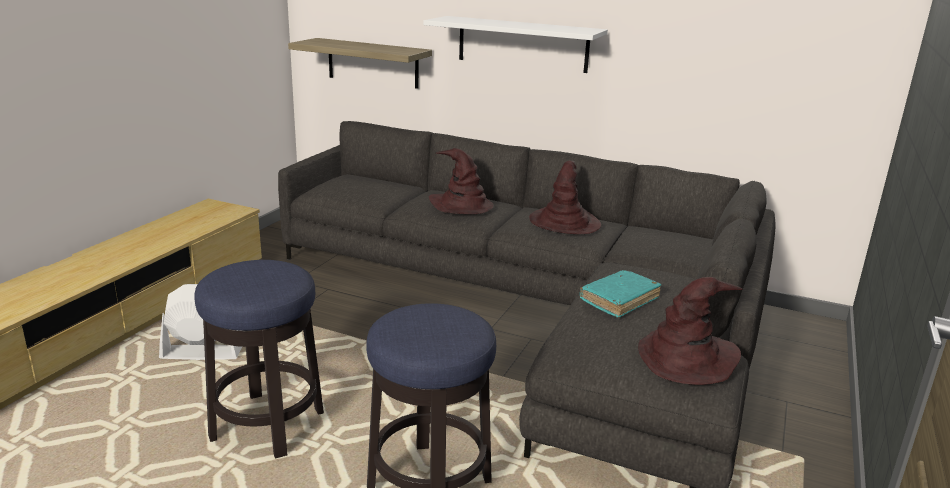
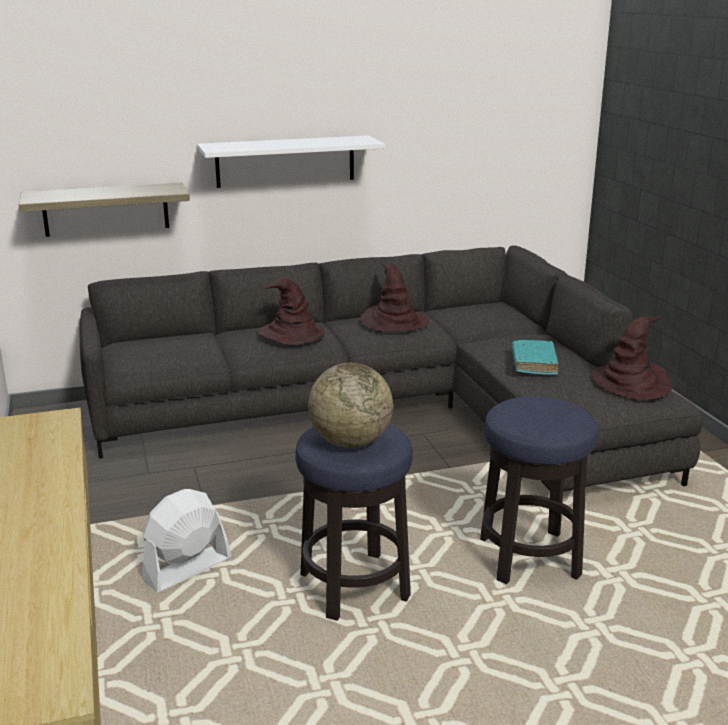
camera: 40 degrees left, 0 degrees up
none -> globe [308,363,393,448]

